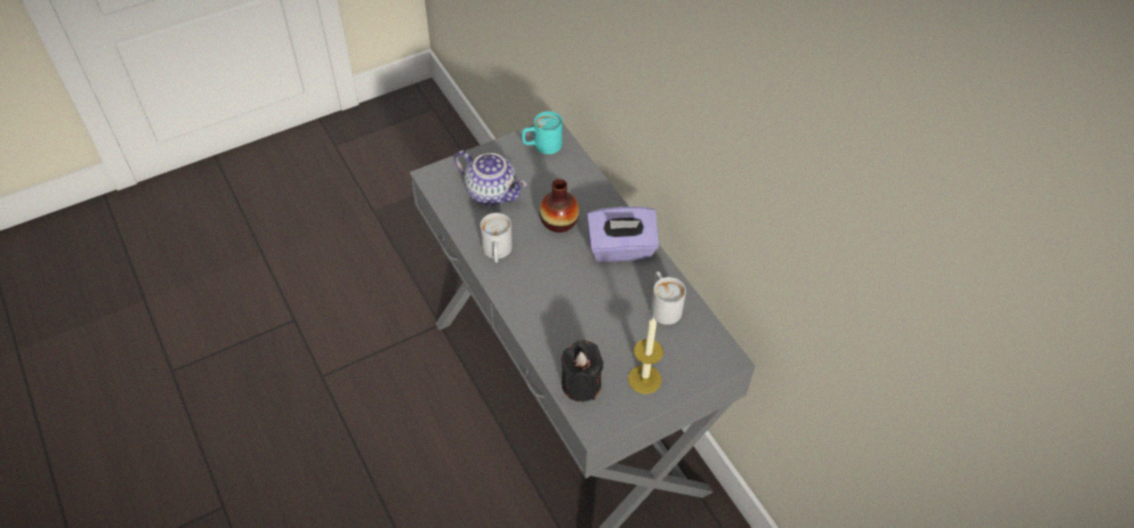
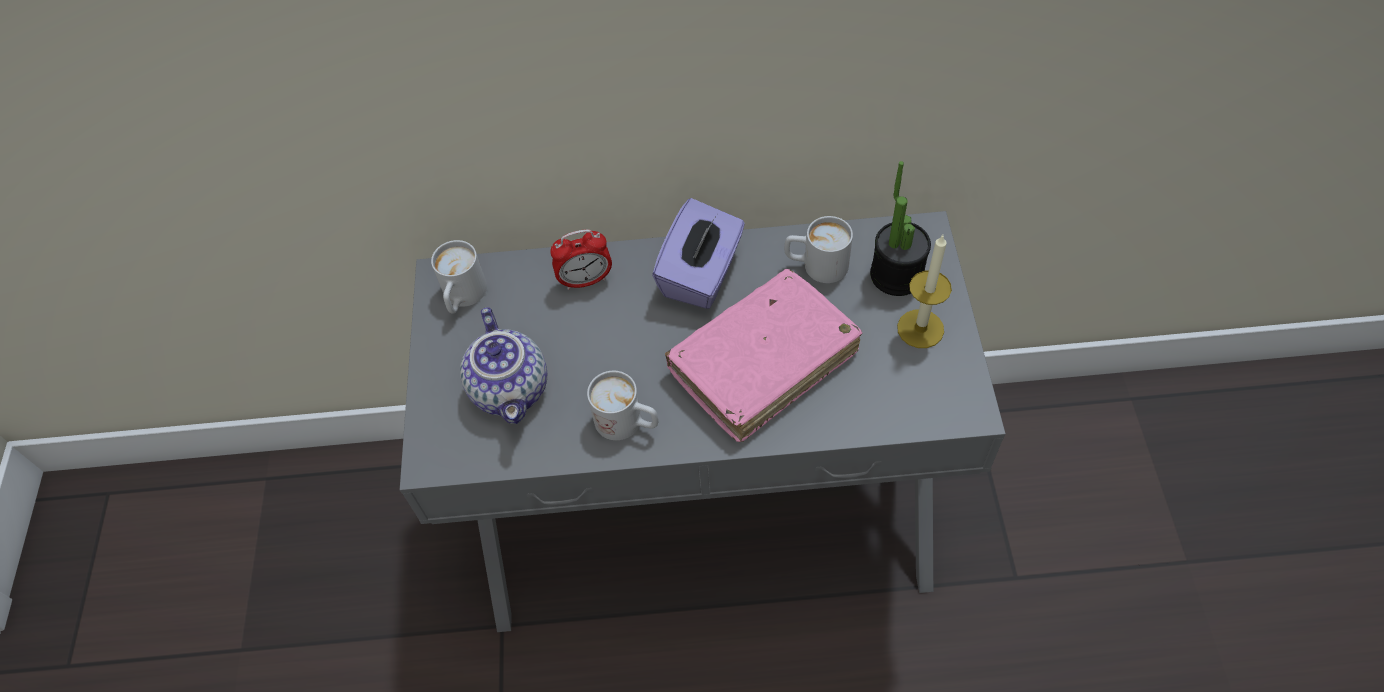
camera: 60 degrees left, 5 degrees up
teapot [454,150,527,206] -> teapot turned 105 degrees clockwise [460,307,547,424]
turquoise mug [522,111,562,154] -> white mug [431,240,487,314]
vase [539,179,579,233] -> none
black candle [561,340,603,402] -> none
none -> alarm clock [550,229,612,290]
none -> pink book [665,269,862,442]
none -> potted plant [870,161,931,296]

